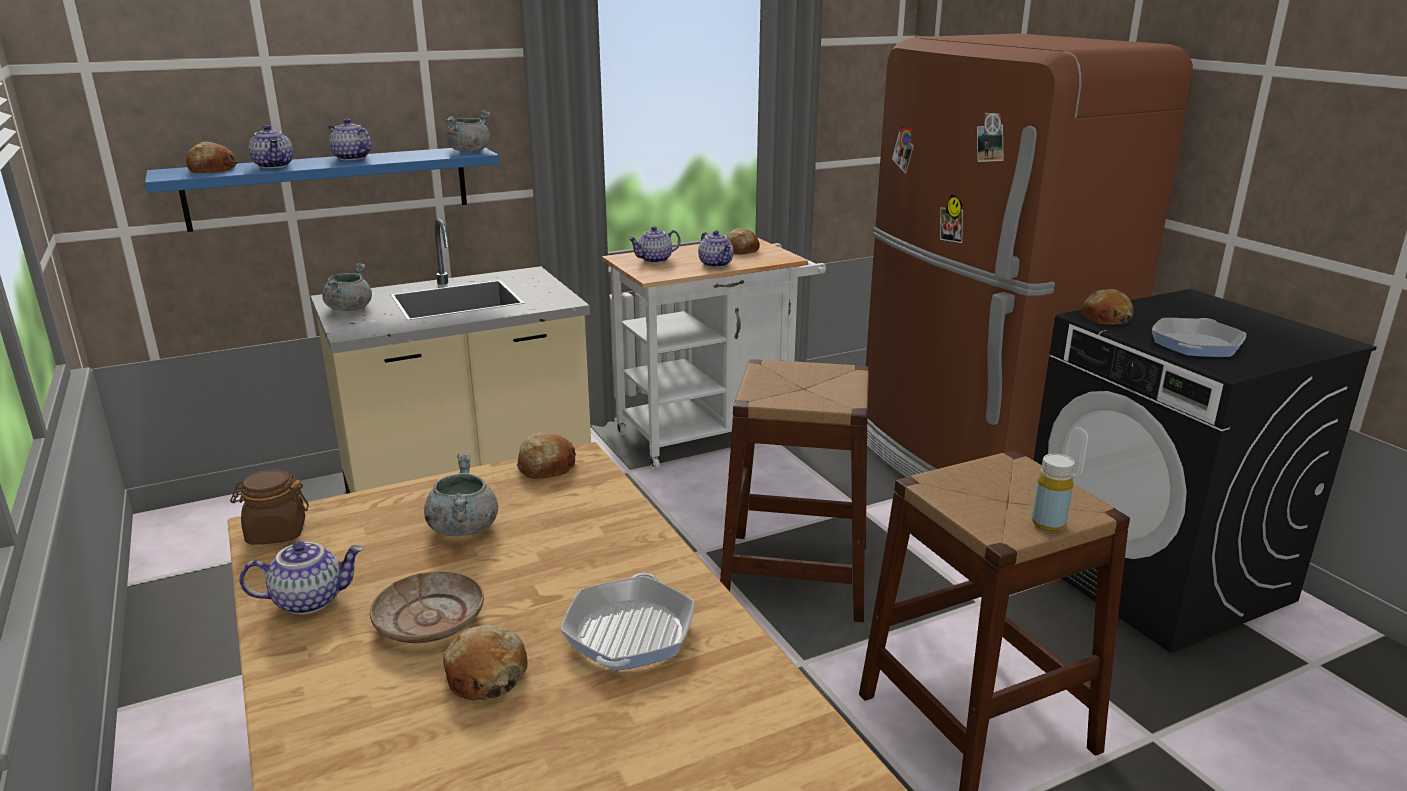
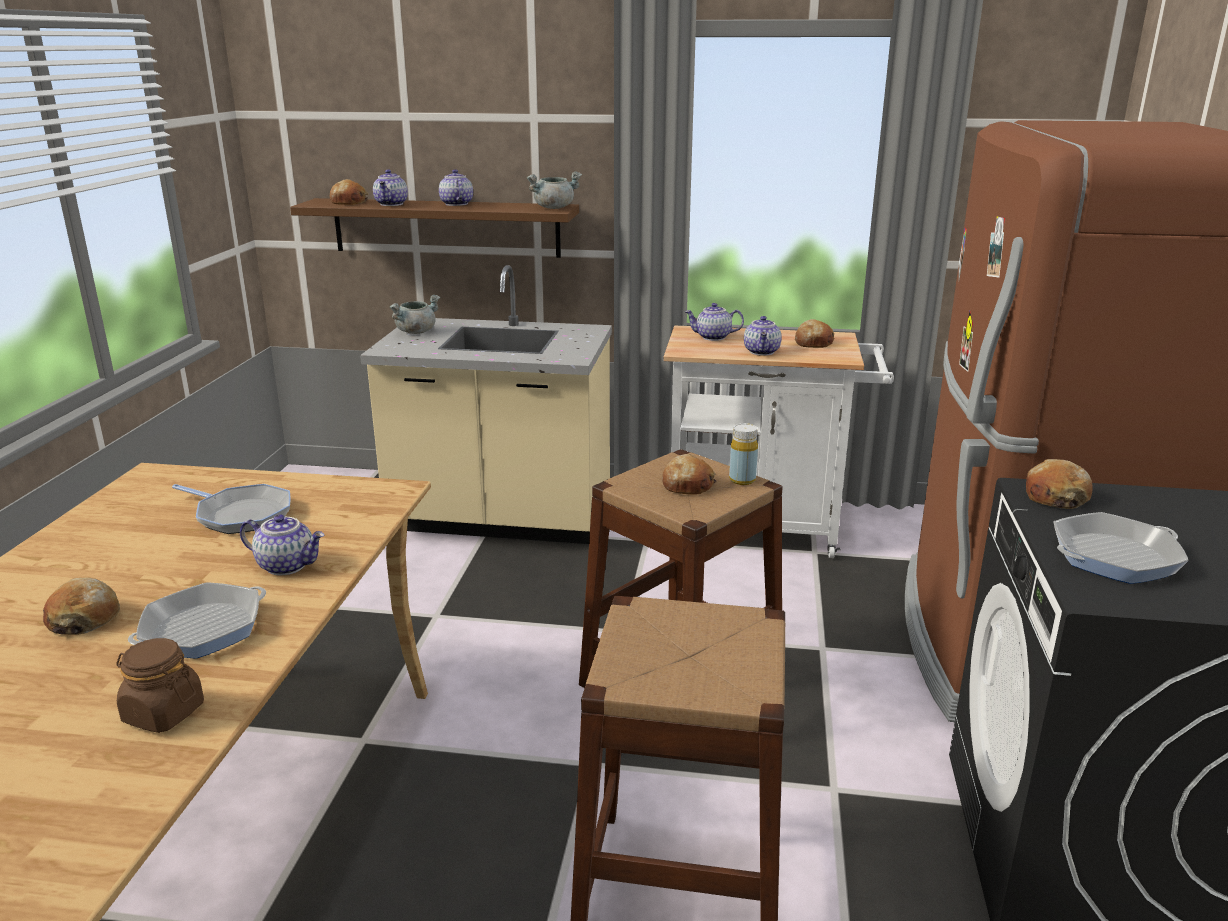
camera: 35 degrees right, 0 degrees up
blue shelf [145,148,499,232] -> brown shelf [290,198,579,258]
brown jar [230,469,309,545] -> brown jar moved to [116,638,204,733]
teapot [239,541,363,615] -> teapot moved to [240,514,324,575]
beige plate [370,571,484,643] -> none
grey cooking pot [424,454,498,536] -> frying pan [172,484,291,534]
bread [517,432,576,479] -> bread moved to [662,454,716,495]
yellow bottle [1032,454,1075,531] -> yellow bottle moved to [729,423,758,485]

